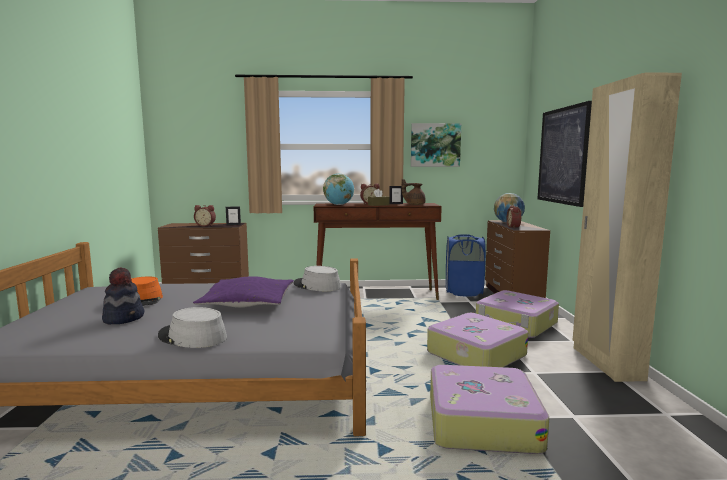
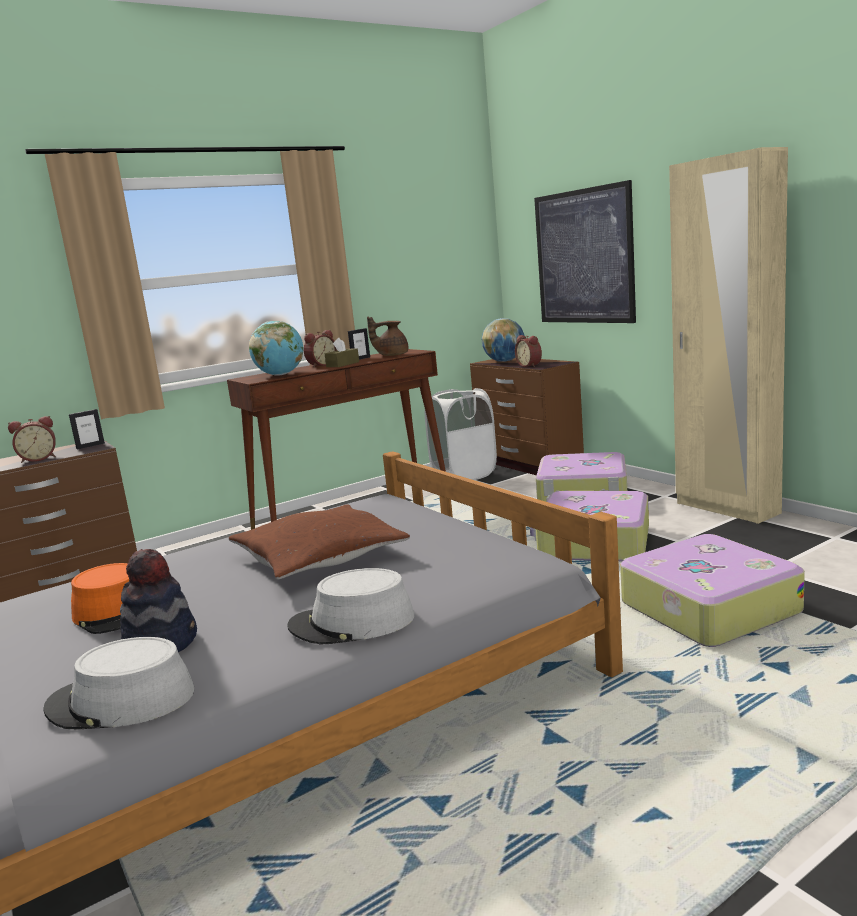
camera: 30 degrees left, 5 degrees up
purple pillow [193,276,294,308] -> brown pillow [229,504,410,579]
grey hat [294,266,341,291] -> grey hat moved to [43,637,195,729]
picture [411,123,461,167] -> none
blue laundry basket [446,234,486,297] -> white laundry basket [425,388,497,480]

